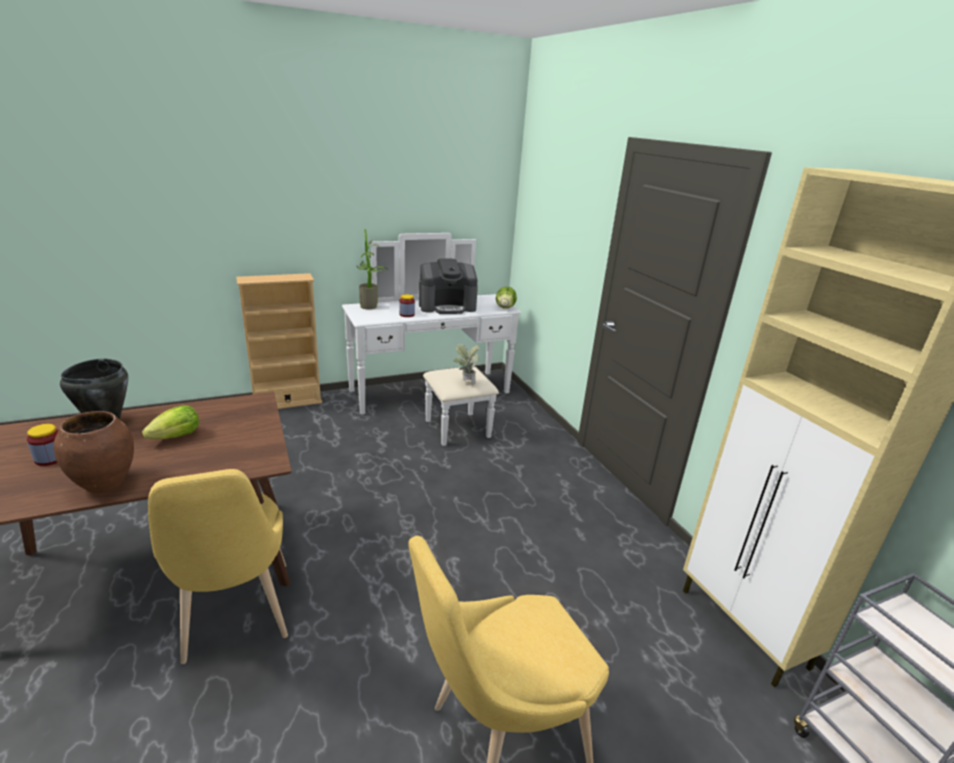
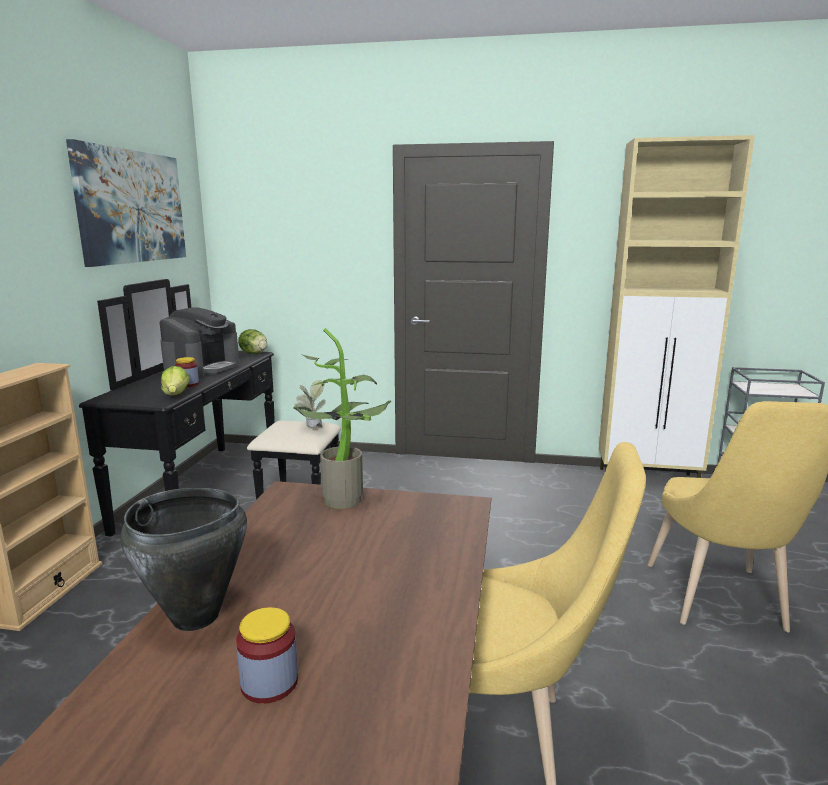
camera: 55 degrees left, 10 degrees down
brown vase [54,411,134,493] -> none
lettuce [142,405,199,439] -> lettuce moved to [161,366,190,396]
white dresser [342,233,521,446] -> black dresser [79,279,341,537]
potted plant [357,229,388,310] -> potted plant moved to [294,328,391,509]
none -> picture [66,139,186,267]

